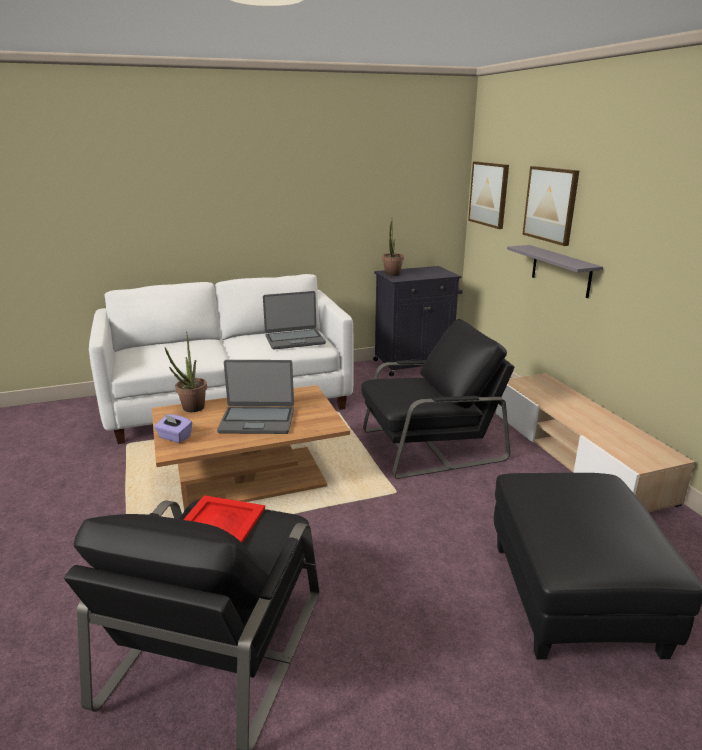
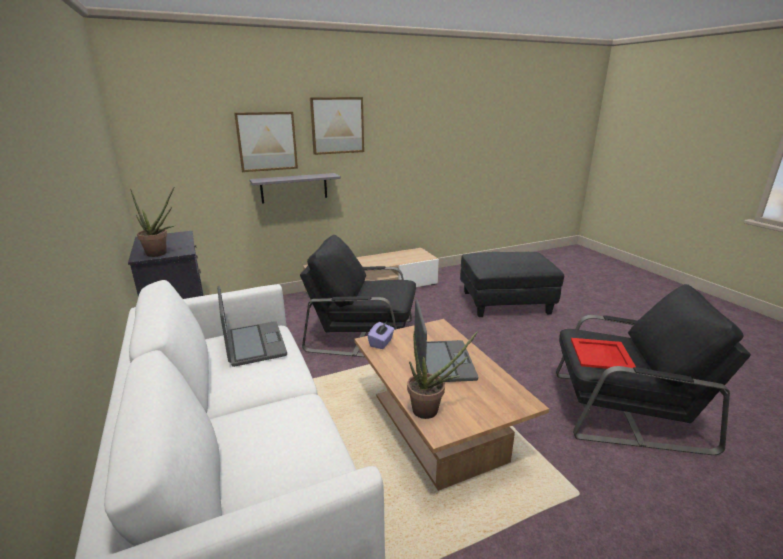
camera: 95 degrees left, 0 degrees up
purple tissue box [154,414,192,443] -> purple tissue box moved to [368,322,395,349]
black armchair [361,319,515,479] -> black armchair turned 60 degrees counterclockwise [300,235,416,357]
picture [468,162,509,229] -> picture moved to [310,97,364,155]

